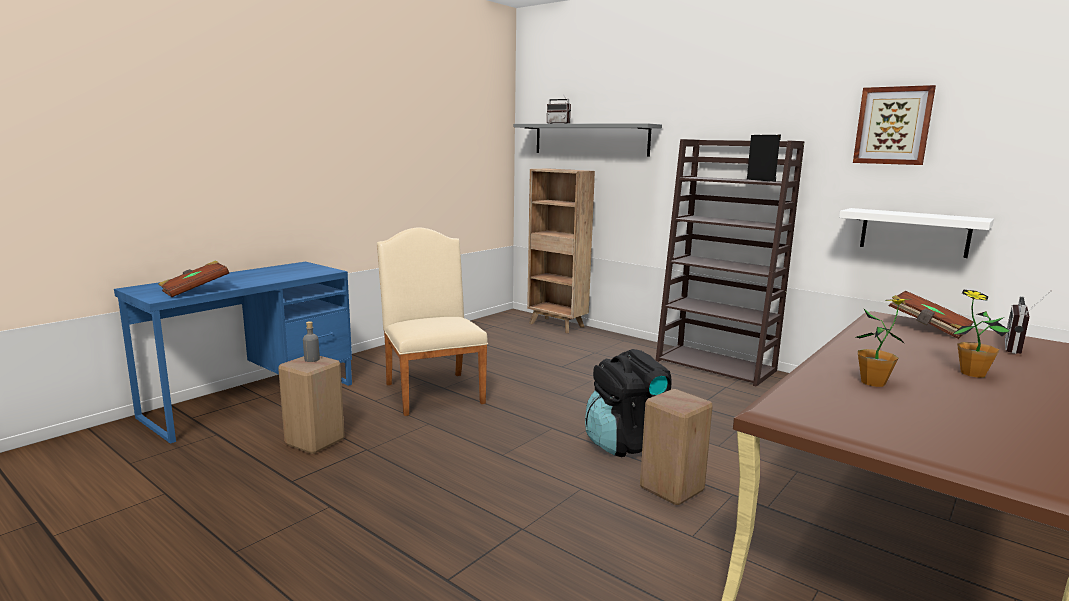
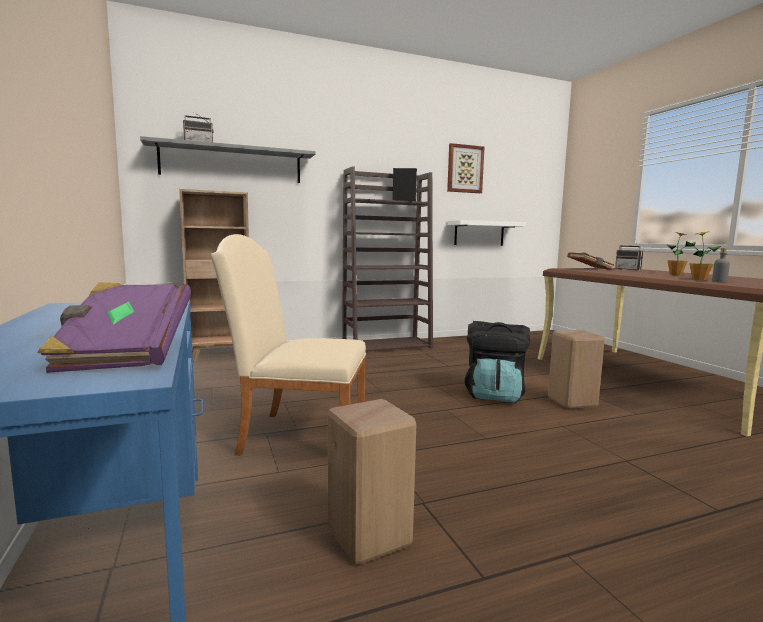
camera: 60 degrees left, 5 degrees down
brown book [159,260,229,297] -> purple book [37,282,191,373]
grey bottle [303,321,320,362] -> grey bottle moved to [712,248,730,282]

